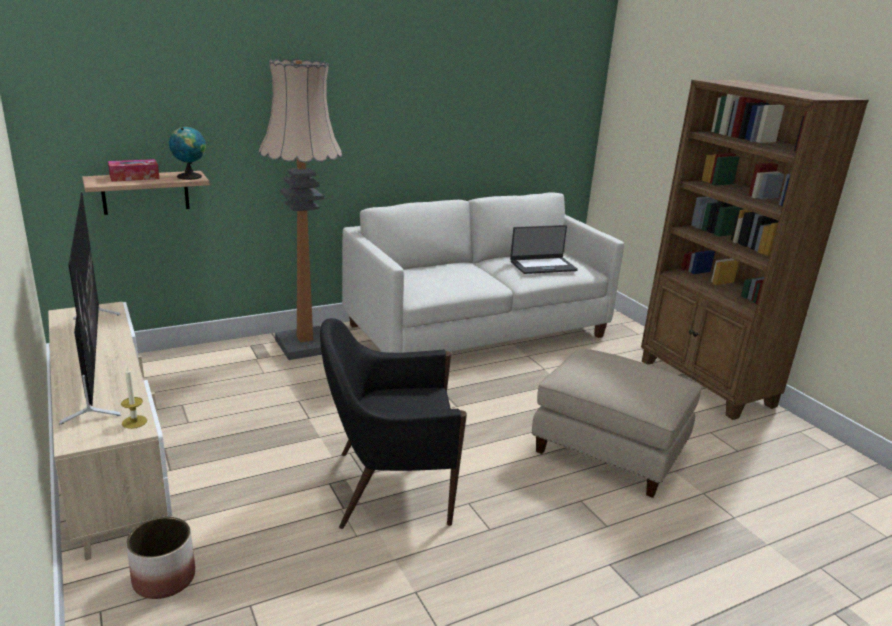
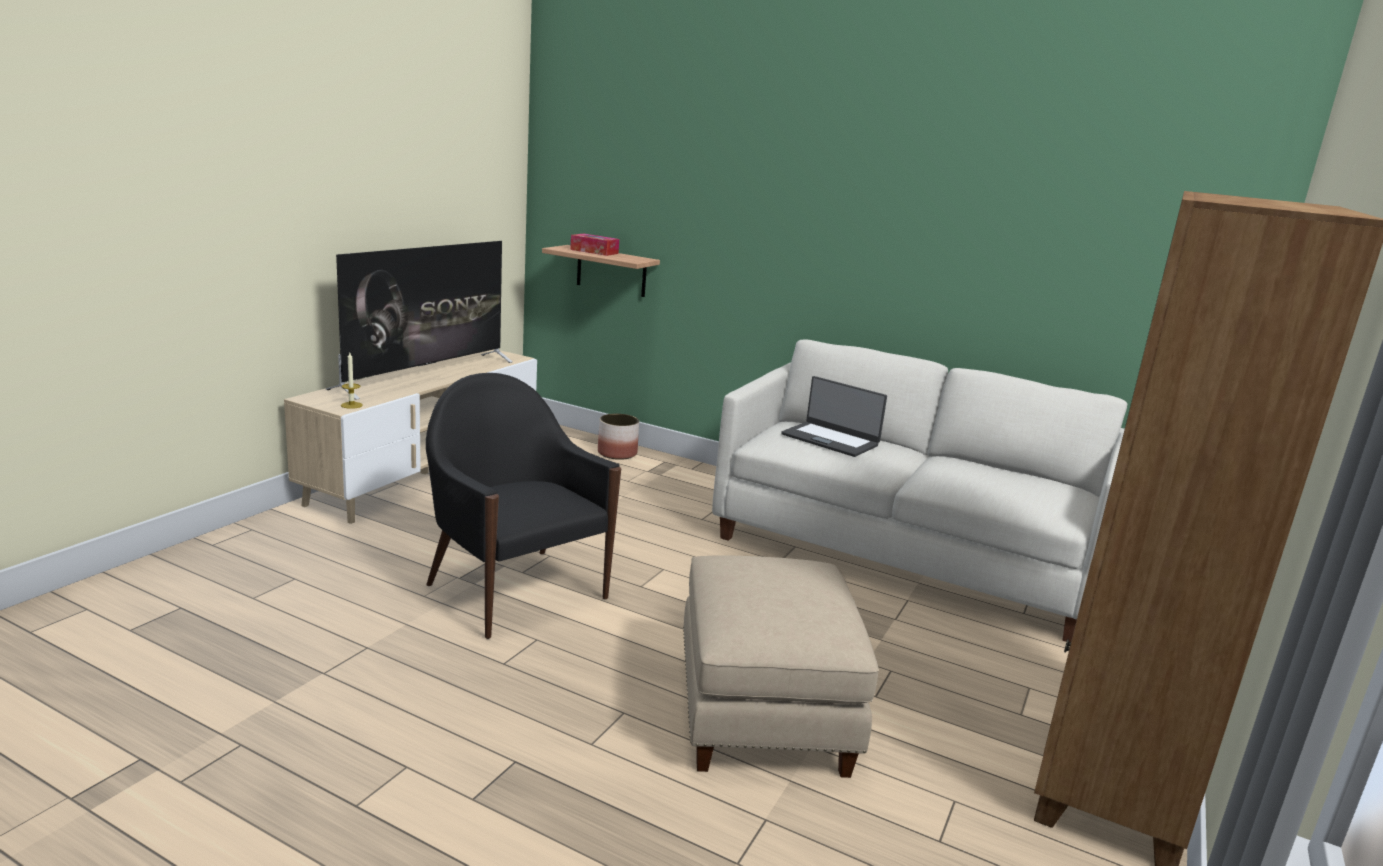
camera: 55 degrees right, 5 degrees down
planter [126,517,195,599] -> planter moved to [598,414,639,460]
globe [169,127,206,180] -> none
floor lamp [258,59,343,360] -> none
laptop [510,225,578,274] -> laptop moved to [781,376,887,457]

